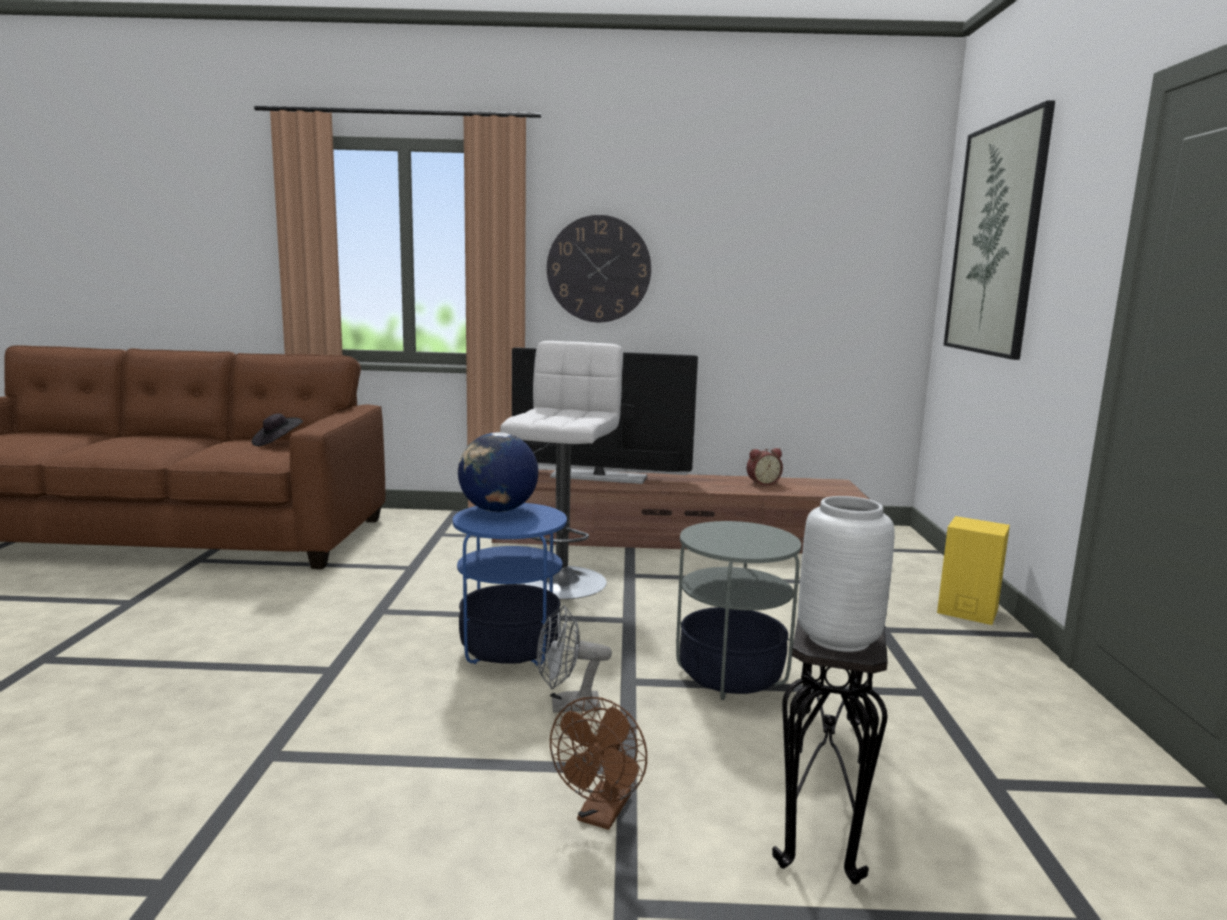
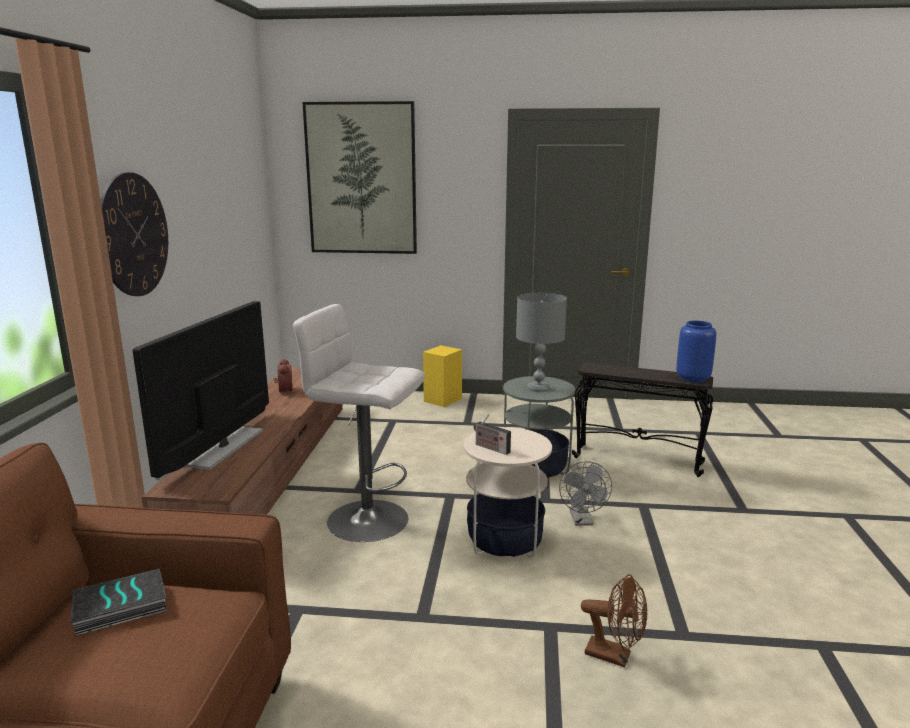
camera: 85 degrees left, 5 degrees up
black hat [252,413,303,446] -> book [70,569,167,636]
blue side table [453,503,567,666] -> beige side table [463,427,552,557]
globe [458,432,538,512] -> radio [474,414,511,455]
brown fan [550,697,647,830] -> brown fan moved to [581,574,647,667]
grey vase [798,496,895,652] -> blue vase [676,320,716,383]
none -> grey table lamp [516,293,567,392]

